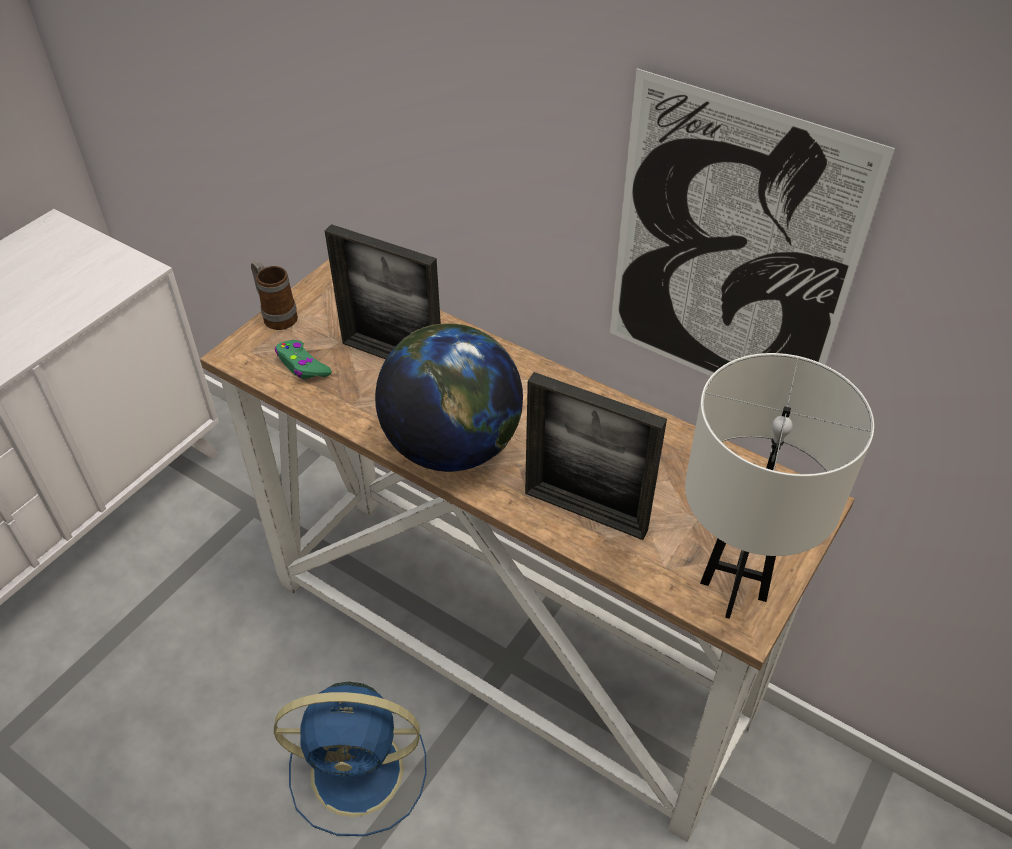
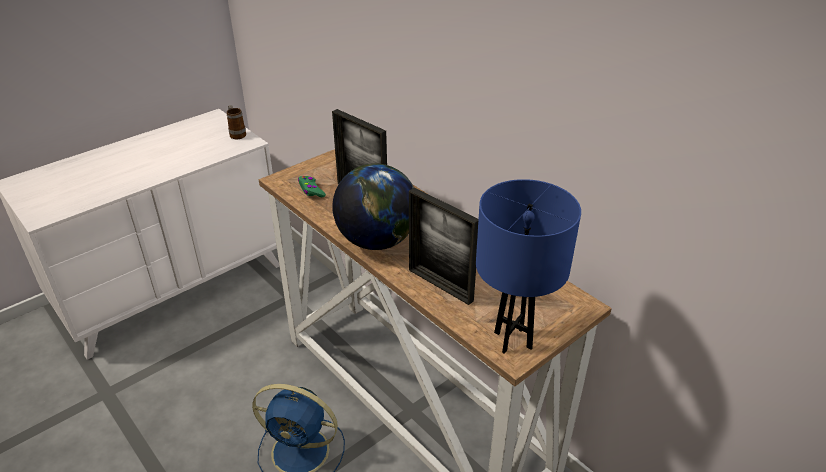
camera: 15 degrees right, 10 degrees down
mug [251,261,298,330] -> mug moved to [227,105,246,139]
picture [610,68,895,376] -> none
white table lamp [685,353,874,619] -> blue table lamp [476,179,581,354]

